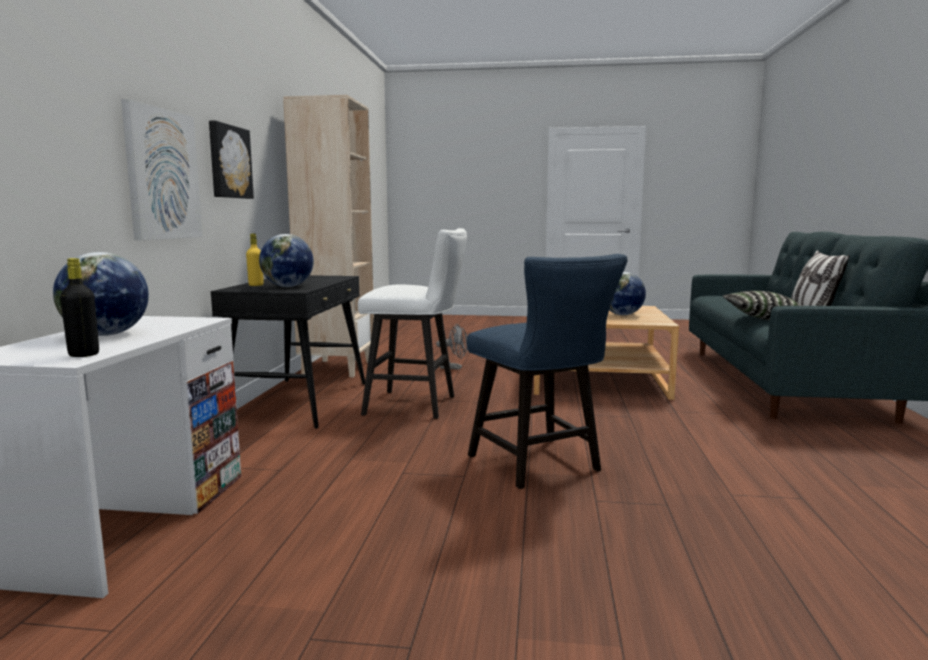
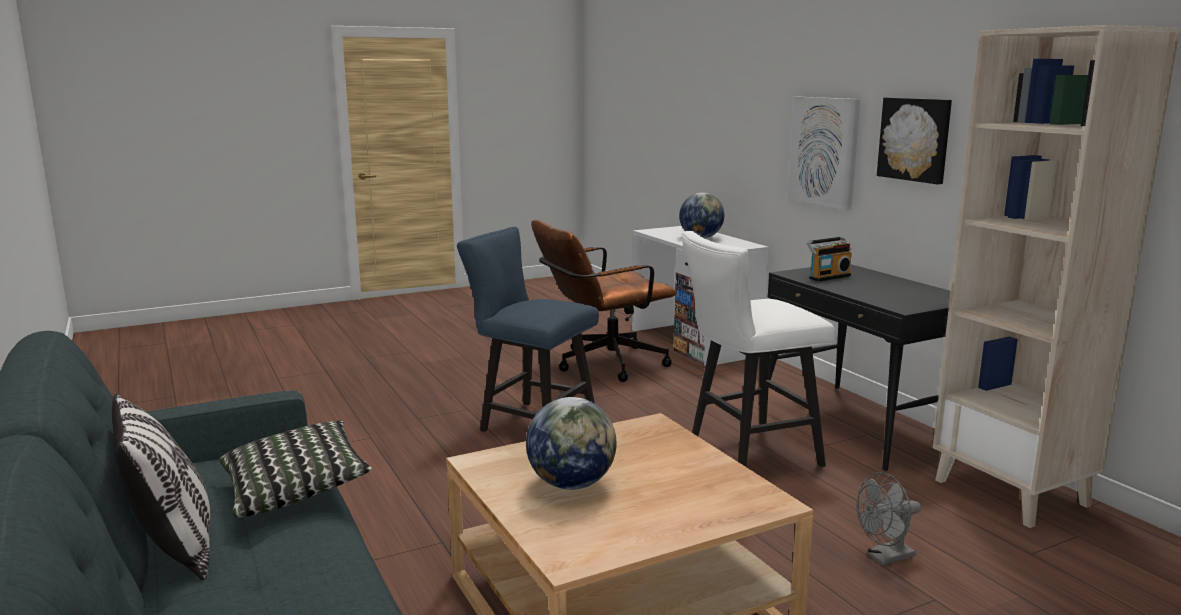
camera: 145 degrees right, 5 degrees up
black bottle [60,258,99,357] -> none
yellow bottle [246,234,264,286] -> none
globe [259,234,314,287] -> radio [807,236,852,282]
none -> brown office chair [531,220,677,382]

